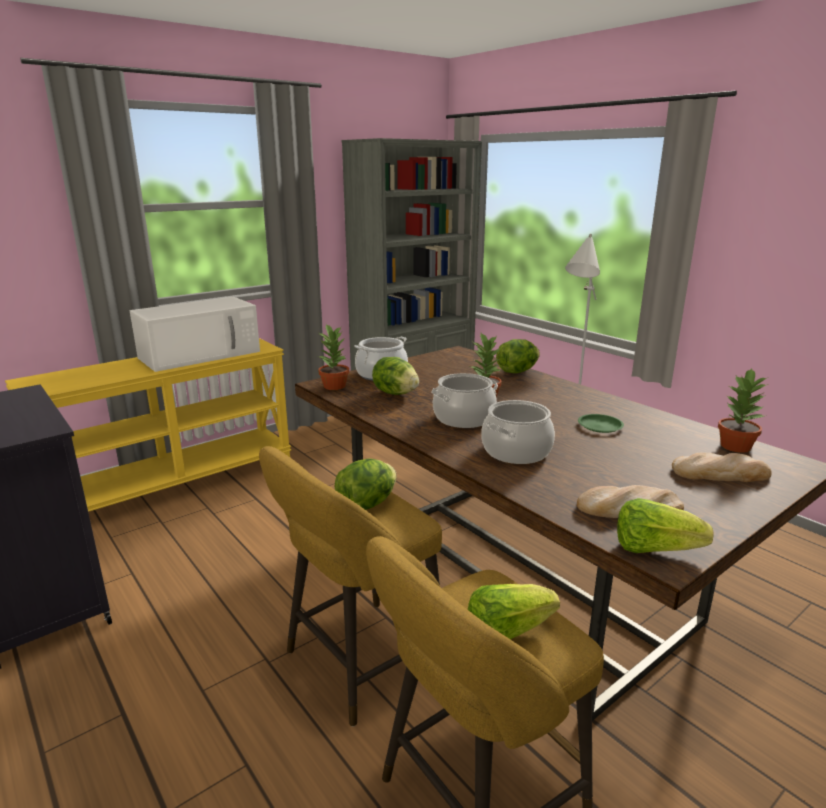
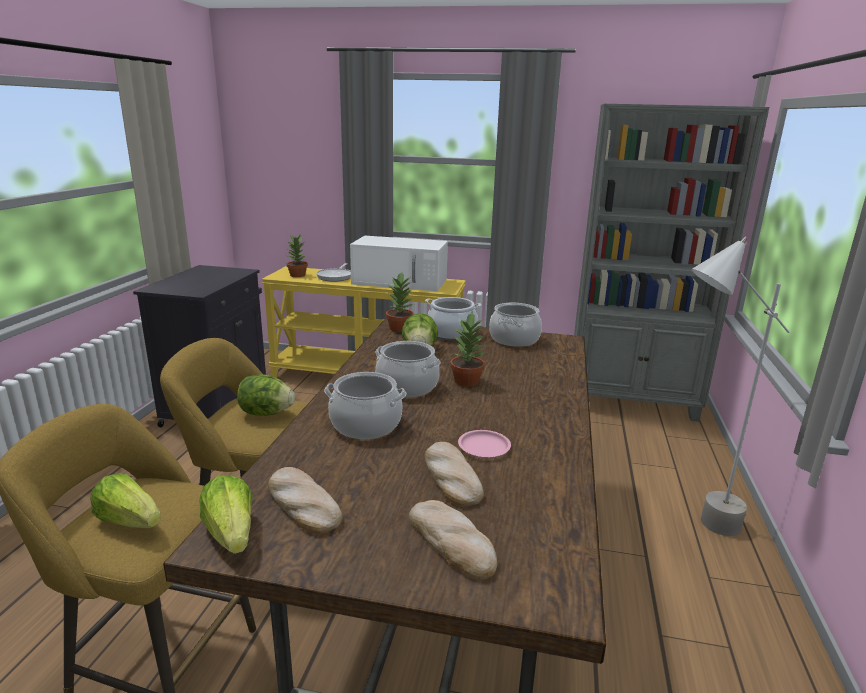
camera: 50 degrees right, 0 degrees up
lettuce [496,339,540,373] -> none
green plate [578,414,624,433] -> pink plate [458,430,511,458]
potted plant [718,368,768,453] -> potted plant moved to [286,234,308,277]
none -> frying pan [316,263,351,282]
none -> bread [425,442,484,507]
none -> cooking pot [489,303,542,347]

